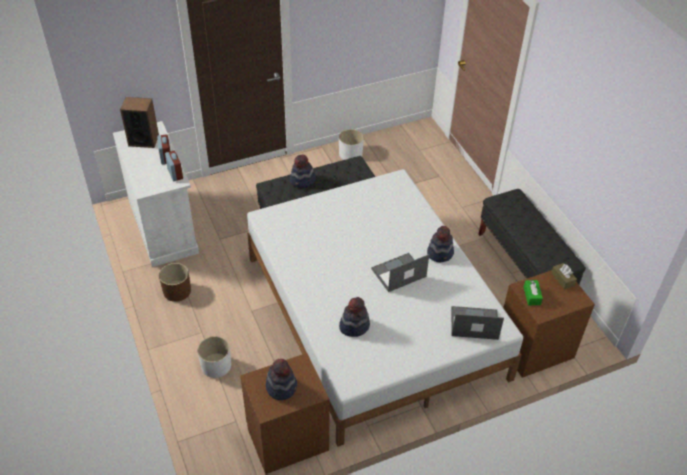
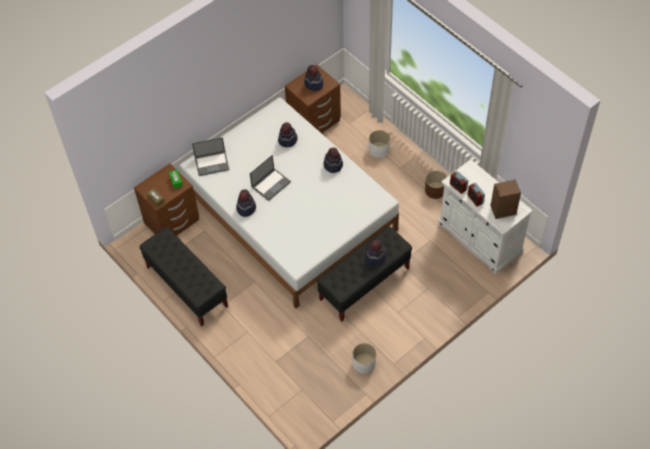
camera: 165 degrees right, 10 degrees up
none -> hat [324,147,343,173]

